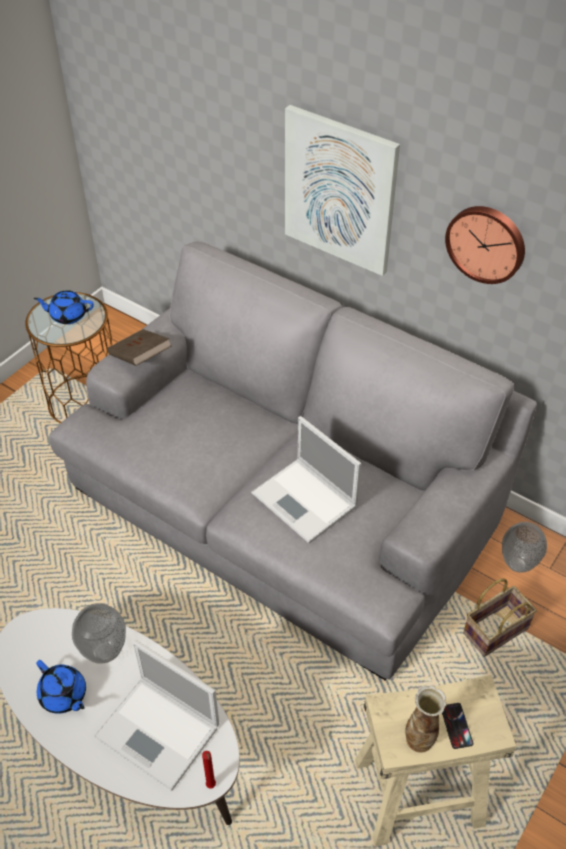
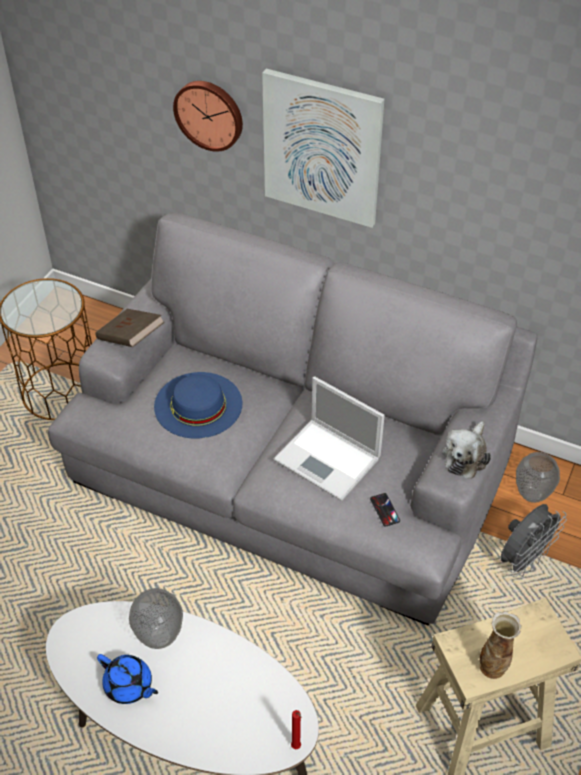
camera: 10 degrees left, 0 degrees up
blue teapot [34,290,94,324] -> none
laptop [94,640,219,791] -> none
phone [442,703,473,749] -> phone moved to [370,493,400,527]
wall clock [445,206,525,284] -> wall clock moved to [173,81,243,152]
basket [463,578,537,657] -> grey fan [501,504,567,577]
none -> blue hat [154,372,242,439]
none -> plush toy [442,421,491,479]

